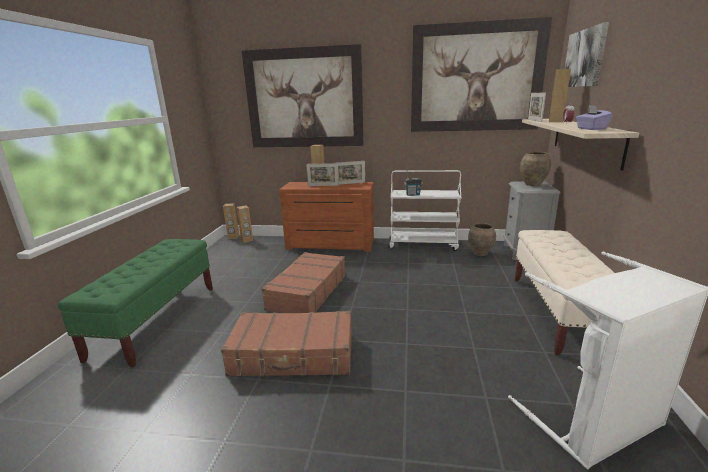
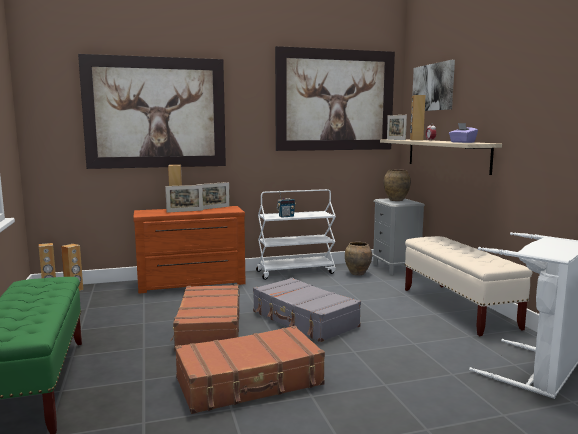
camera: 25 degrees left, 10 degrees down
none -> grey suitcase [253,278,361,342]

